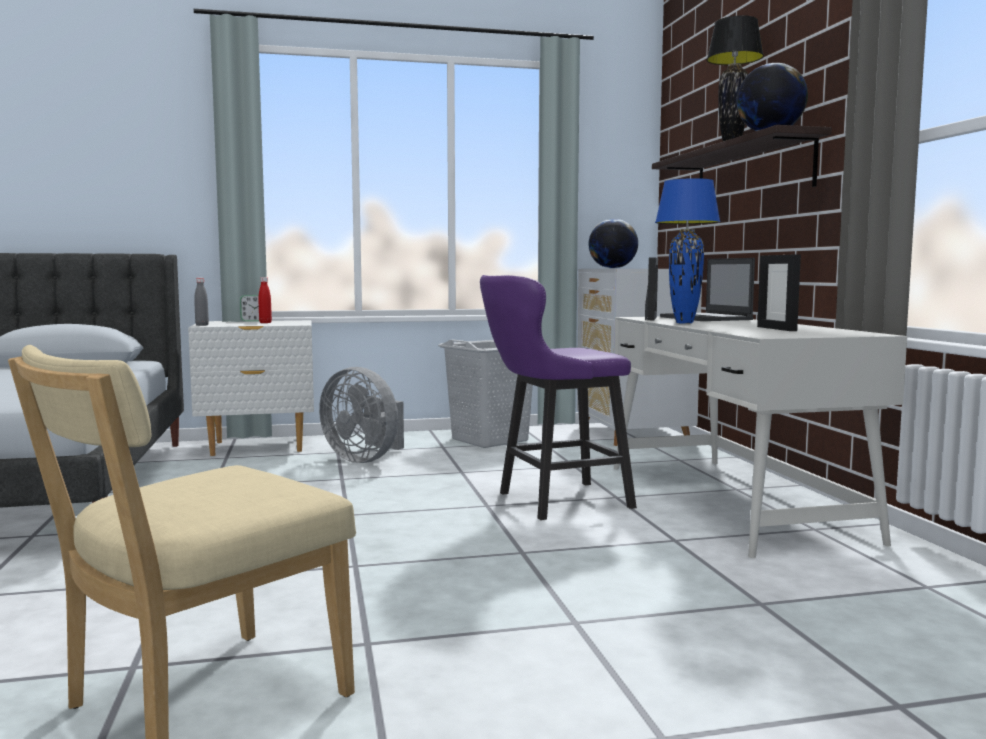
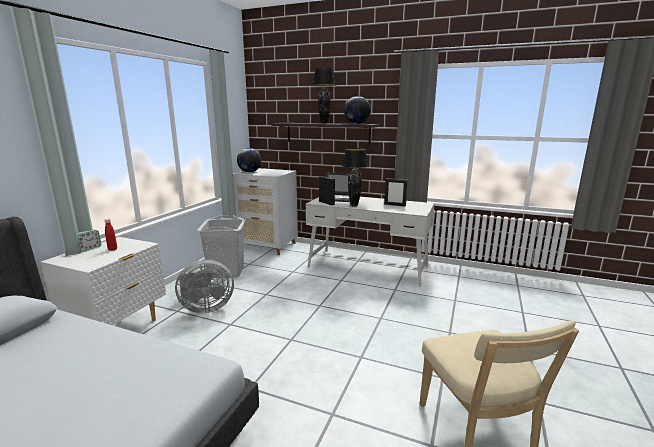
camera: 55 degrees left, 10 degrees up
grey bottle [194,278,209,326] -> none
purple stool [480,275,637,520] -> none
blue table lamp [655,178,721,324] -> black table lamp [342,148,368,206]

